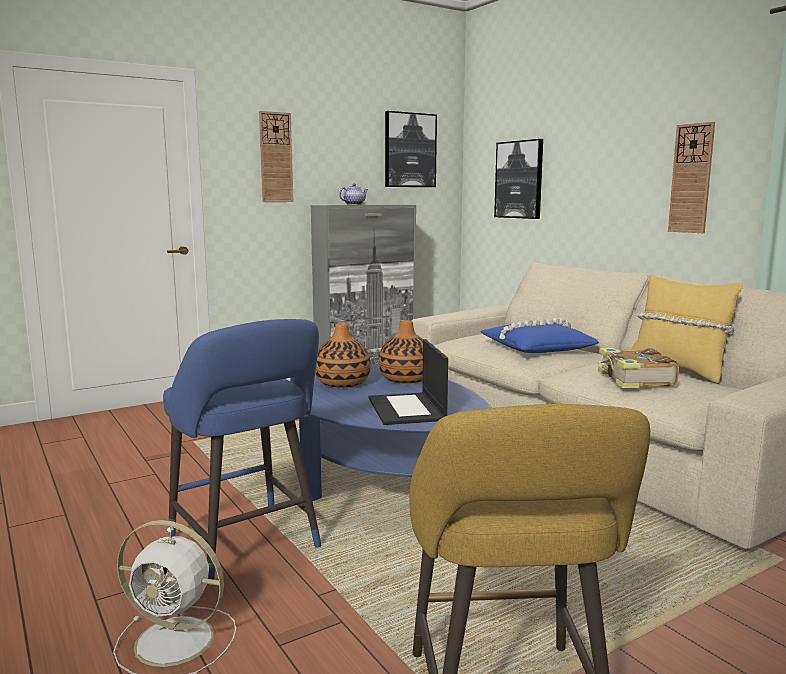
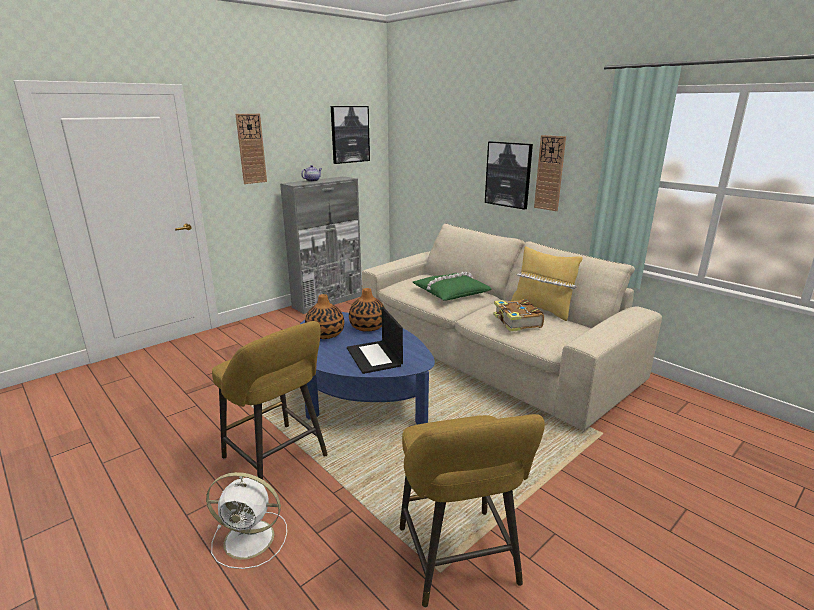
camera: 10 degrees left, 10 degrees up
blue stool [163,319,321,585] -> yellow stool [212,321,328,479]
blue pillow [480,318,599,353] -> green pillow [413,272,492,301]
picture [494,139,543,219] -> picture moved to [485,141,533,210]

